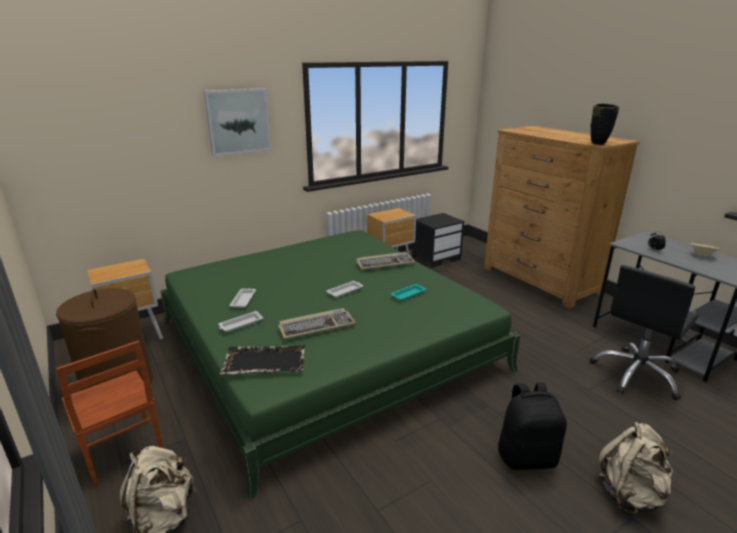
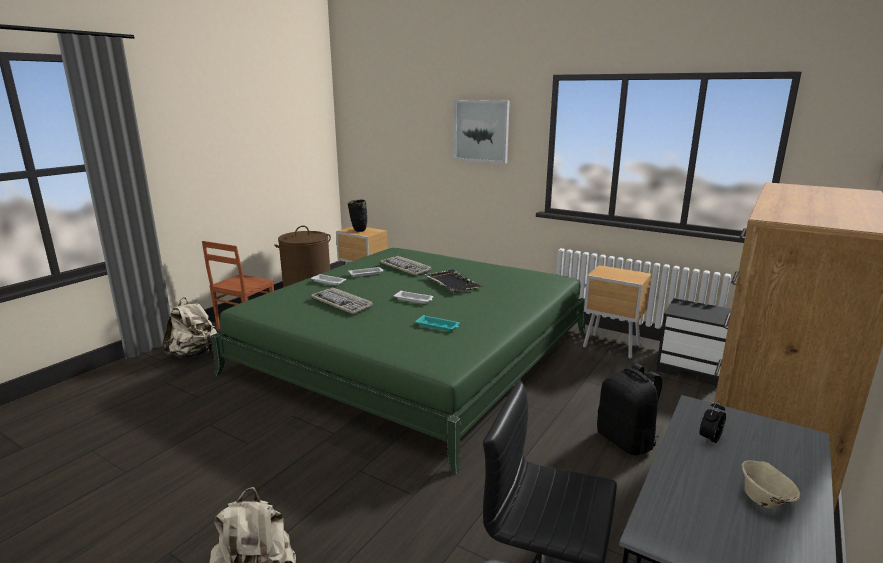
camera: 65 degrees right, 5 degrees down
black tray [220,344,305,375] -> black tray moved to [423,270,483,293]
keyboard [356,252,416,270] -> keyboard moved to [379,256,431,275]
black backpack [498,383,567,470] -> black backpack moved to [597,364,662,455]
black vase [590,104,619,145] -> black vase moved to [347,200,367,232]

